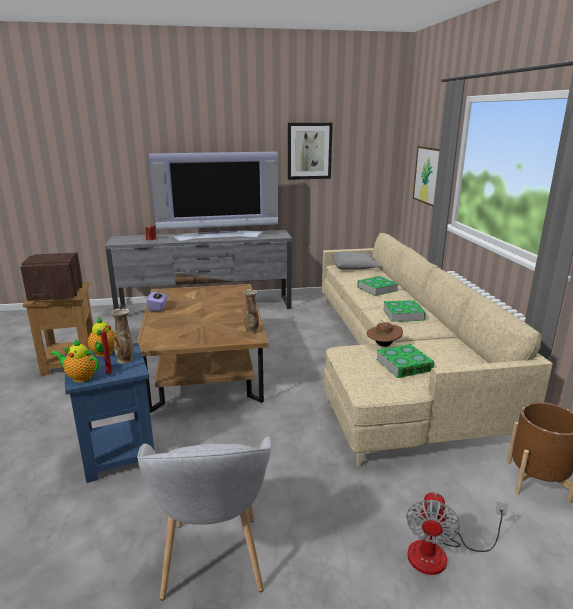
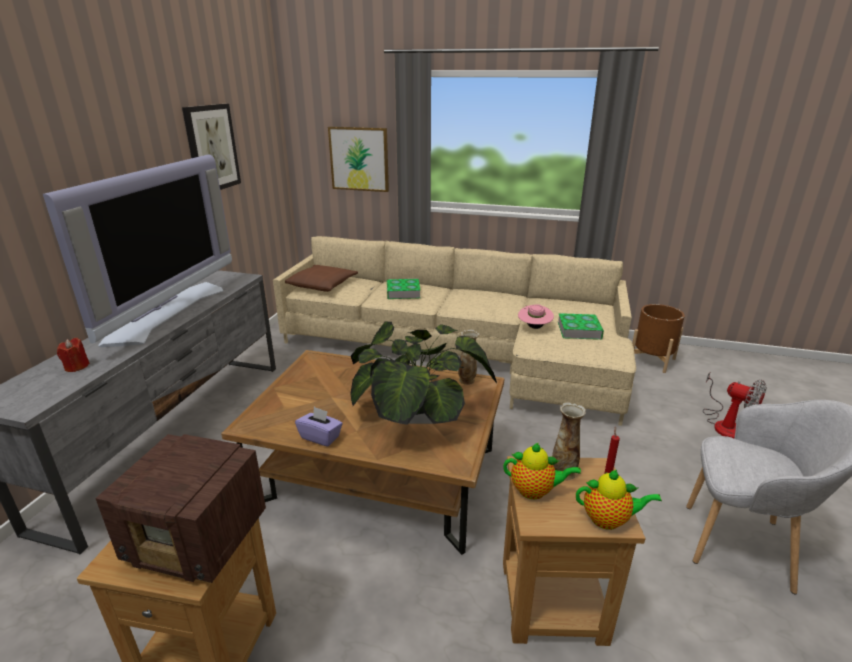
camera: 65 degrees left, 5 degrees up
teapot [51,339,99,382] -> teapot turned 120 degrees counterclockwise [576,470,662,530]
blue side table [64,343,154,483] -> brown side table [503,456,645,646]
grey pillow [331,251,381,270] -> brown pillow [285,265,358,292]
brown hat [367,320,403,347] -> pink hat [518,304,554,329]
book [383,300,426,322] -> none
none -> potted plant [350,322,497,425]

